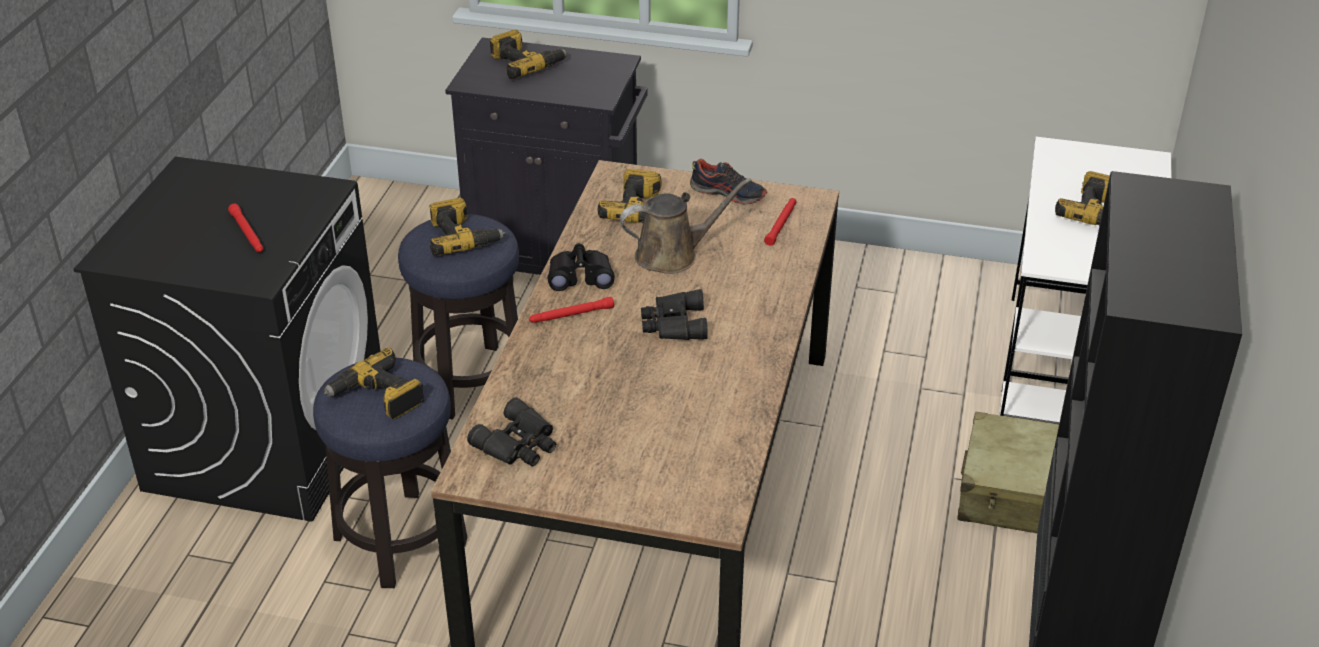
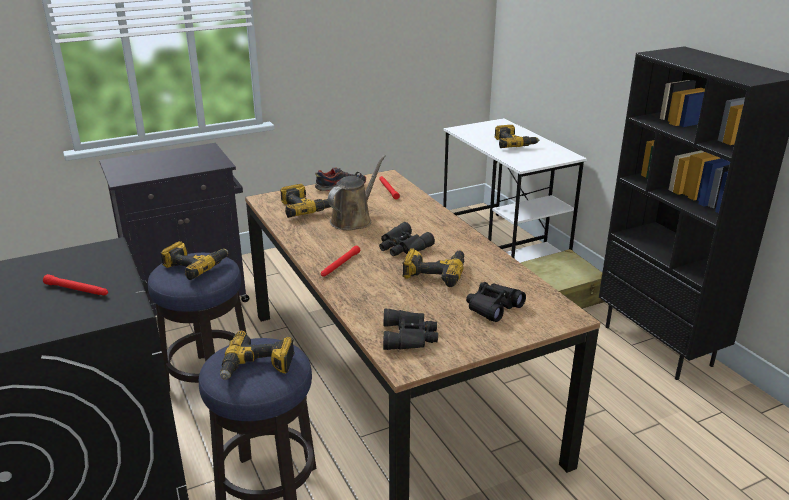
camera: 40 degrees left, 10 degrees down
power drill [490,30,568,79] -> power drill moved to [402,248,464,287]
black binoculars [548,243,615,291] -> black binoculars moved to [466,282,526,322]

